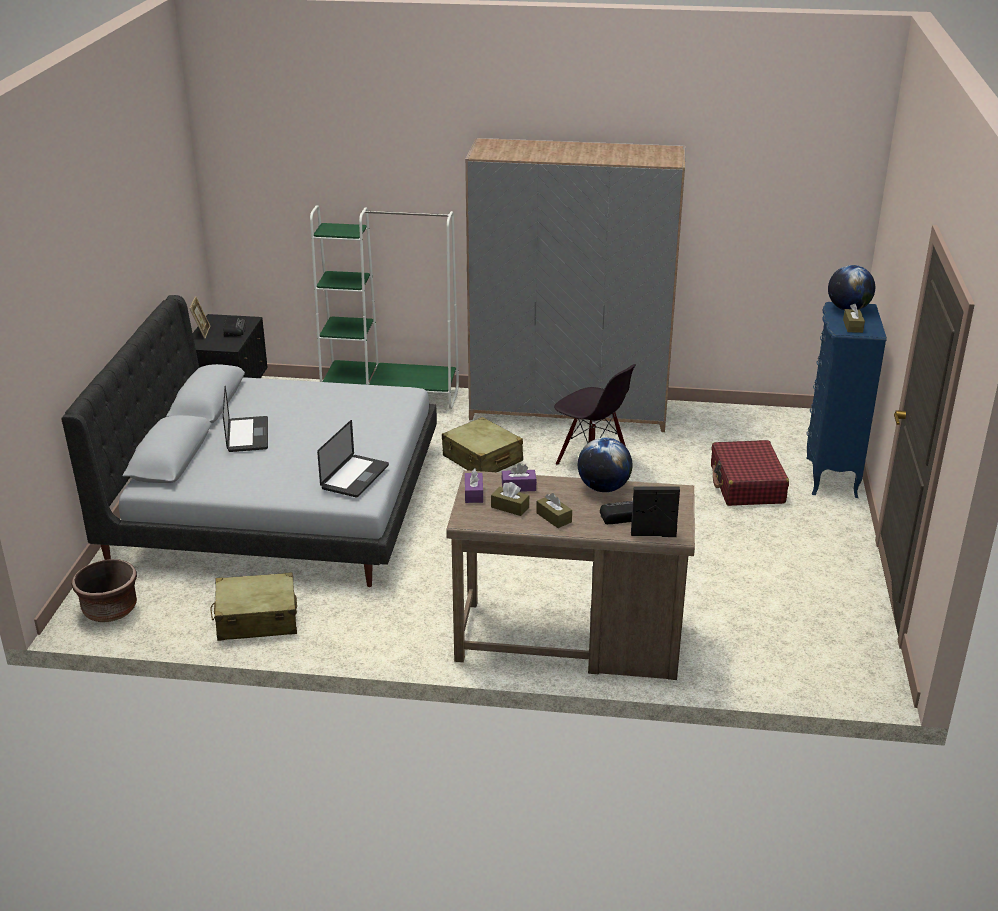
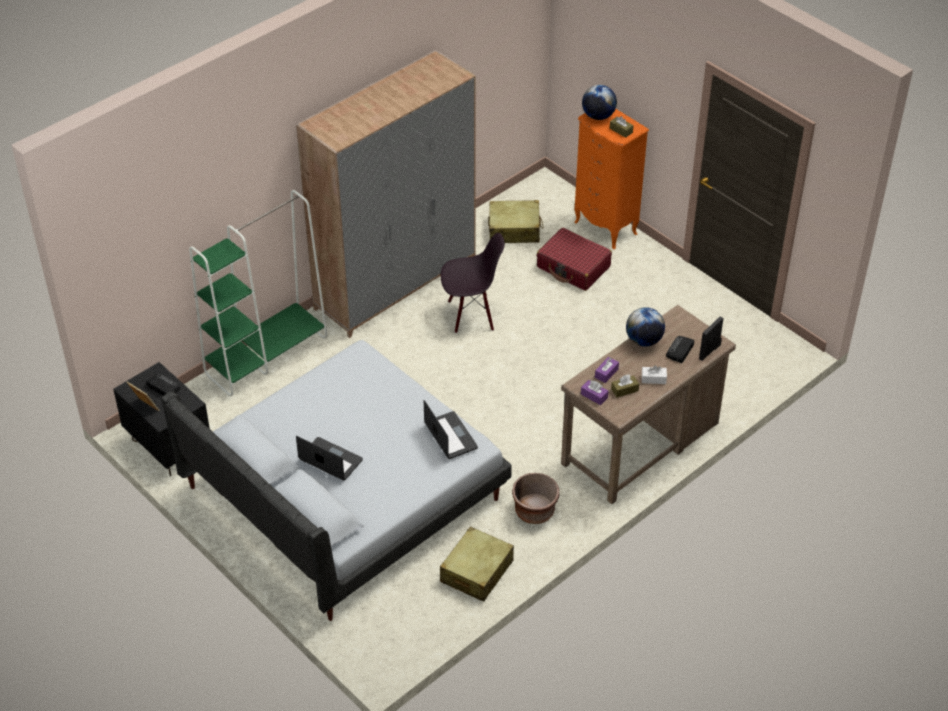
camera: 50 degrees left, 15 degrees up
brown planter [72,559,137,622] -> brown planter moved to [512,473,559,524]
beige suitcase [442,417,523,472] -> beige suitcase moved to [488,200,544,243]
brown tissue box [536,493,572,528] -> white tissue box [642,365,667,384]
blue dresser [806,302,887,498] -> orange dresser [574,109,649,249]

